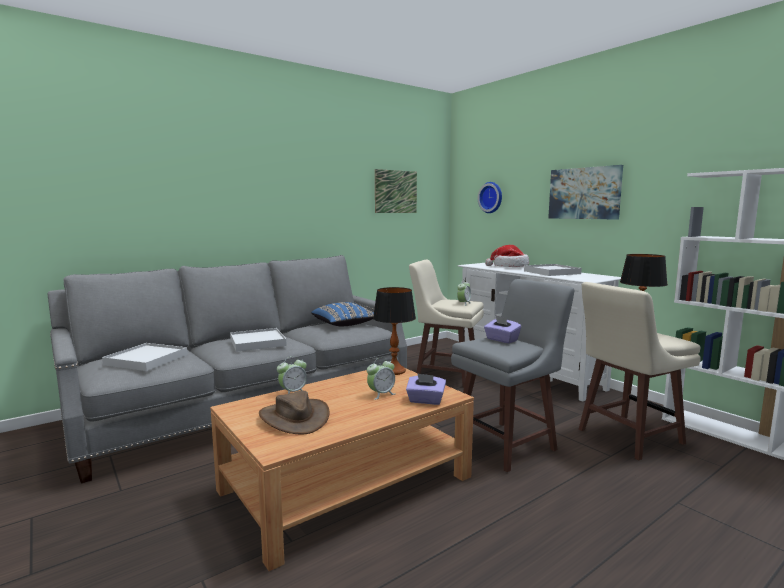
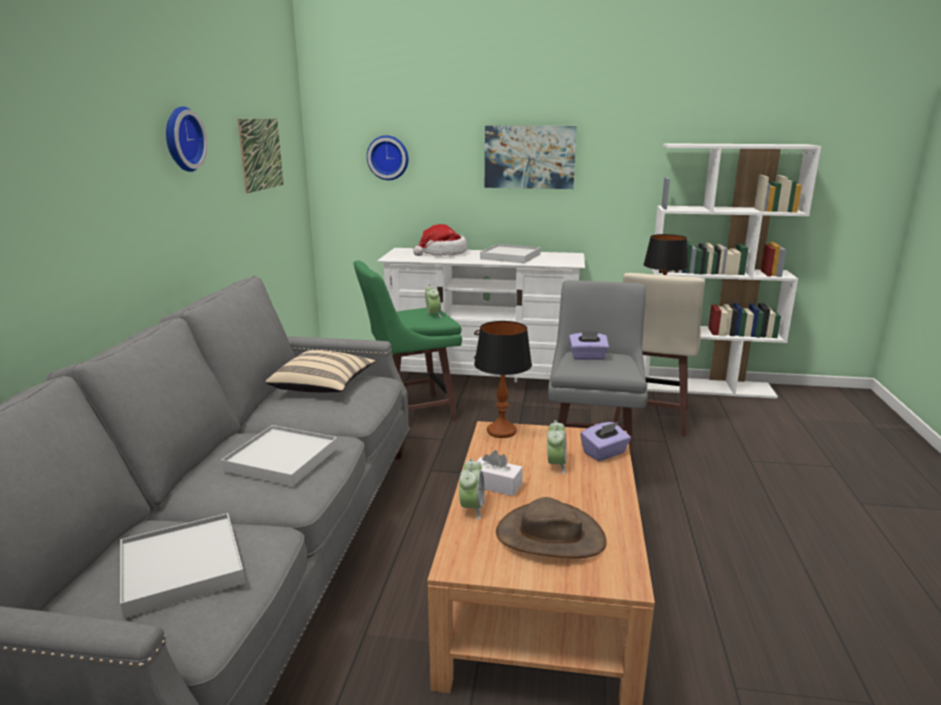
camera: 45 degrees left, 10 degrees up
blue pillow [311,302,374,326] -> beige pillow [265,350,375,393]
beige stool [409,260,484,388] -> green stool [354,261,462,421]
none -> wall clock [166,106,208,172]
none -> white tissue box [477,450,523,496]

